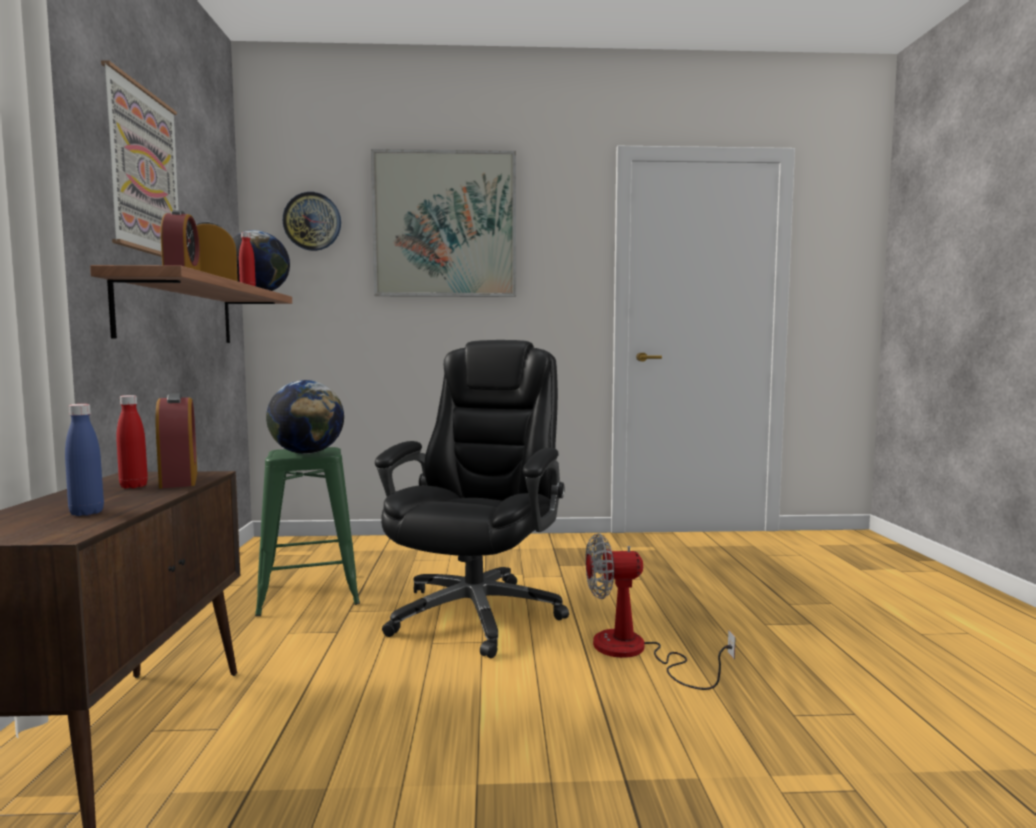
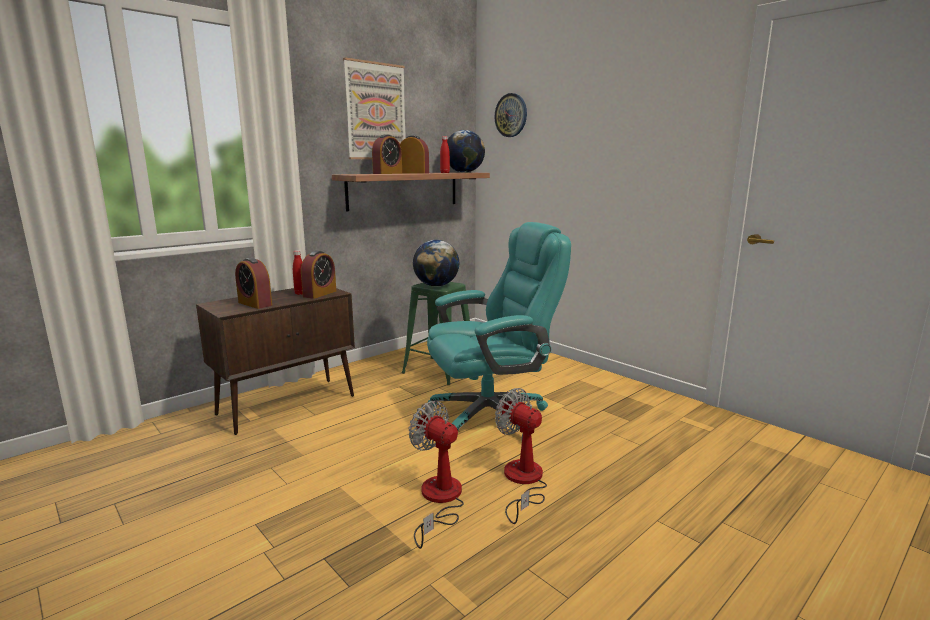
camera: 50 degrees right, 10 degrees up
blue bottle [65,404,104,516] -> alarm clock [235,258,272,309]
picture [371,149,516,297] -> none
black office chair [375,340,569,658] -> turquoise office chair [427,222,571,436]
none -> fan [409,401,464,549]

